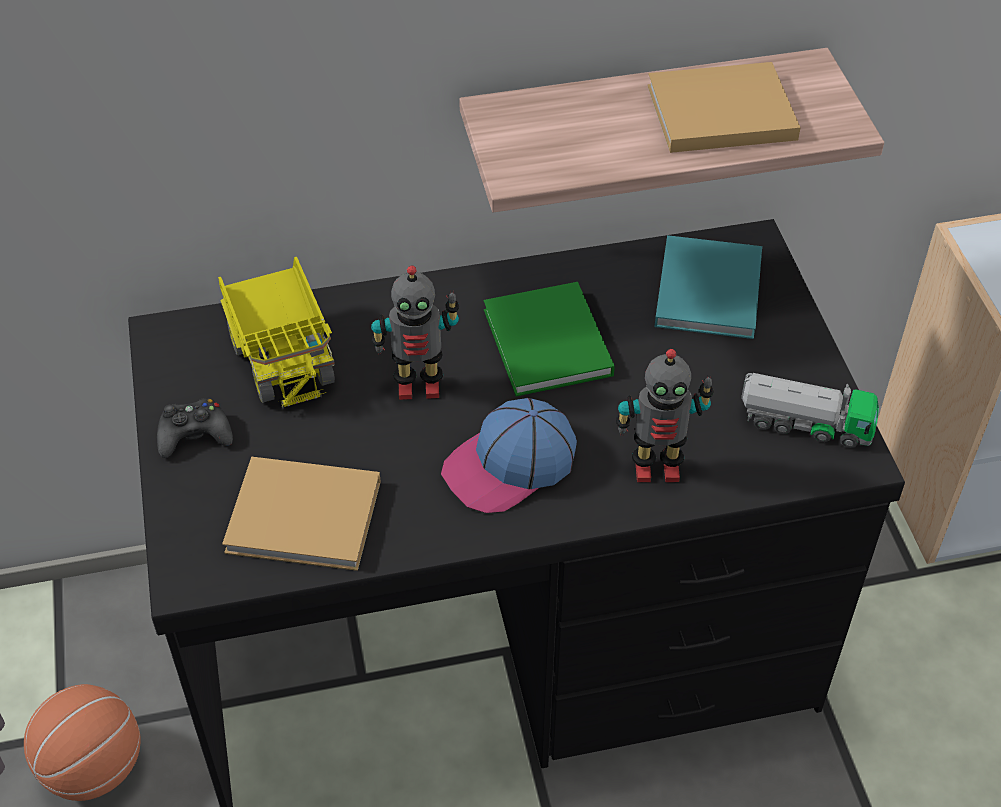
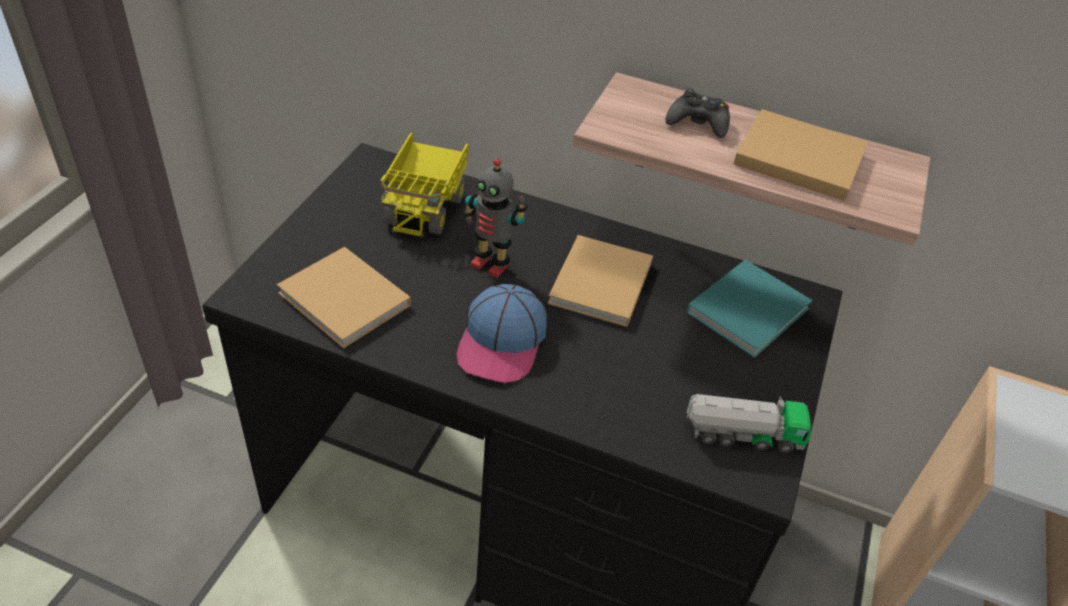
camera: 30 degrees right, 5 degrees down
basketball [24,684,141,801] -> none
black game controller [157,398,233,458] -> black game controller moved to [665,89,730,138]
cap [441,398,577,513] -> cap turned 75 degrees counterclockwise [457,284,547,383]
green book [484,282,615,396] -> beige book [548,235,653,327]
toy robot [616,349,714,482] -> none
toy truck [741,373,879,448] -> toy truck turned 45 degrees counterclockwise [686,394,811,453]

